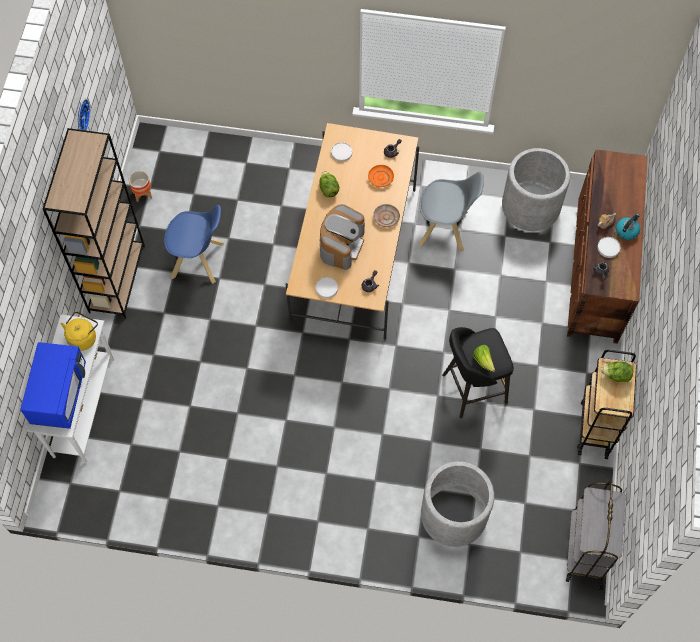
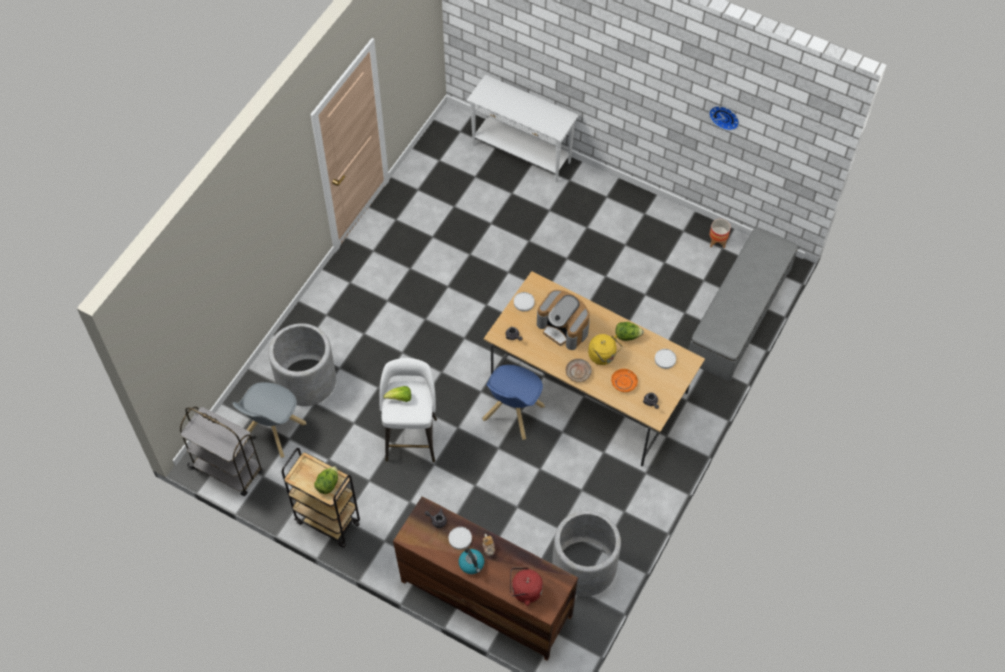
camera: 110 degrees right, 5 degrees down
blue microwave [20,342,86,429] -> none
beige bookcase [43,128,145,319] -> none
yellow kettle [61,312,98,351] -> yellow kettle moved to [588,334,622,365]
blue chair [164,205,224,284] -> blue chair moved to [482,365,545,440]
grey chair [419,172,484,252] -> grey chair moved to [232,382,307,458]
black stool [442,327,514,418] -> white stool [379,358,437,463]
none -> red kettle [510,568,543,606]
none -> grey bench [689,227,798,382]

